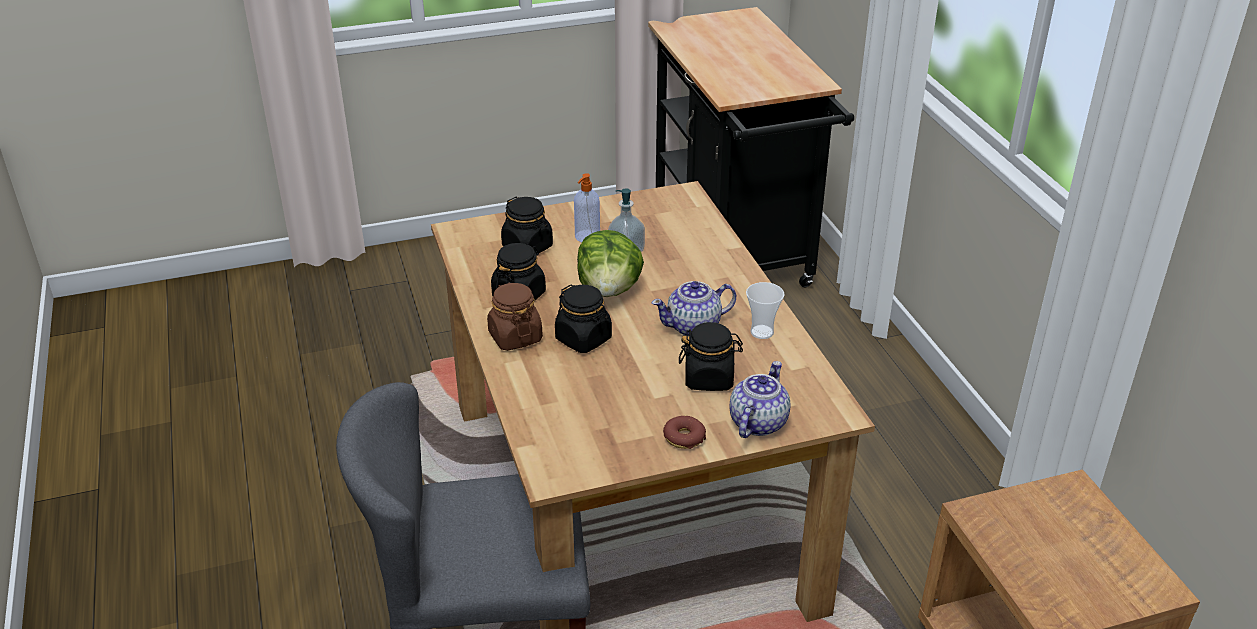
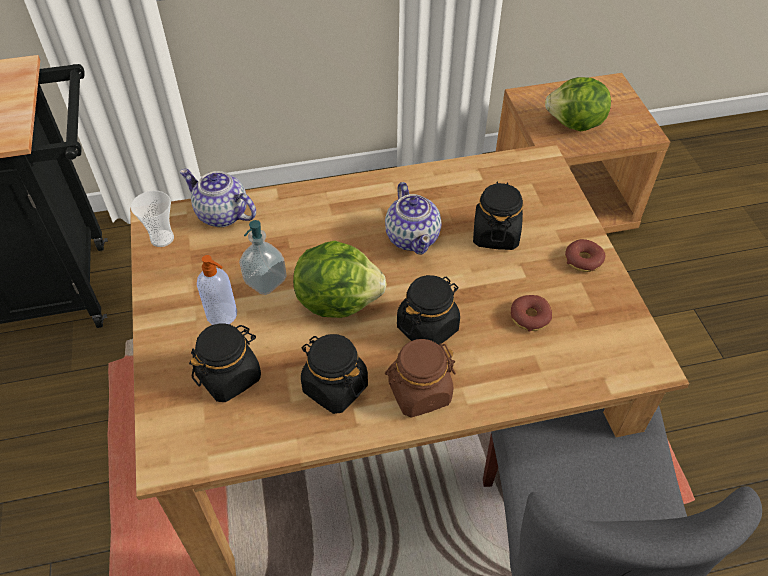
camera: 85 degrees left, 15 degrees up
teapot [730,361,790,438] -> teapot moved to [180,169,256,227]
cup [746,282,785,339] -> cup moved to [131,191,174,247]
none -> donut [511,295,552,331]
none -> lettuce [545,77,611,132]

